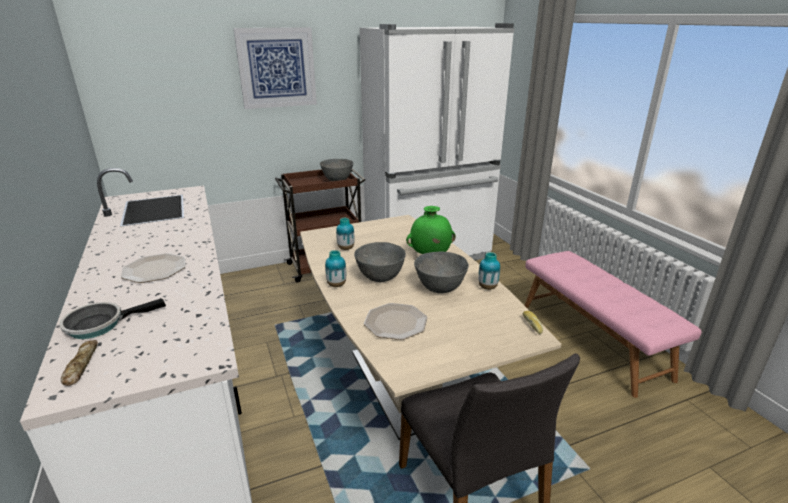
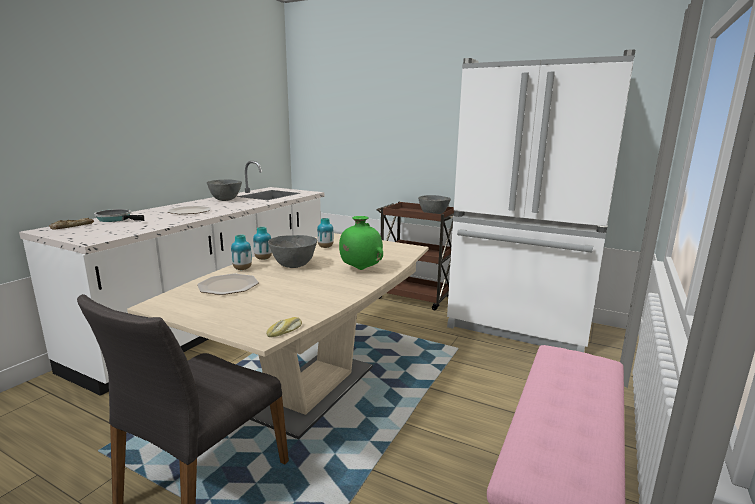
camera: 50 degrees right, 10 degrees down
picture [233,27,317,109] -> none
grey bowl [414,251,469,293] -> grey bowl moved to [207,180,242,201]
vase [478,252,500,290] -> vase moved to [231,235,252,270]

